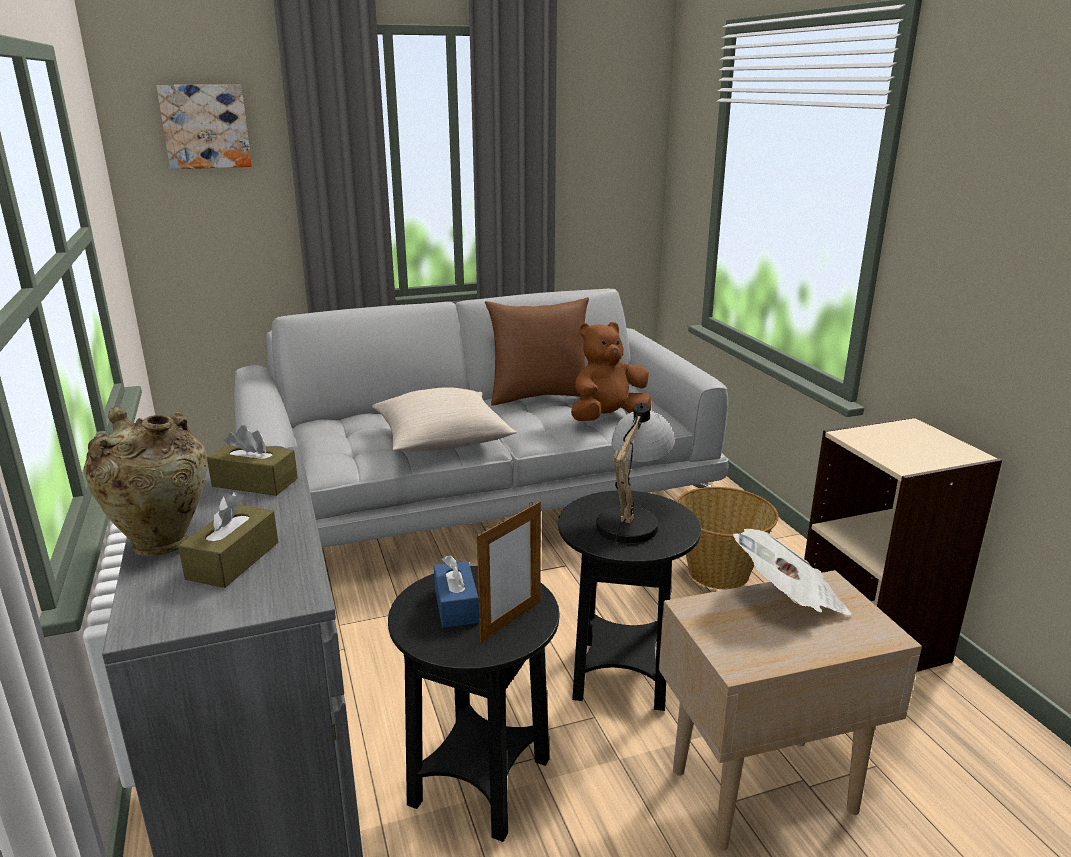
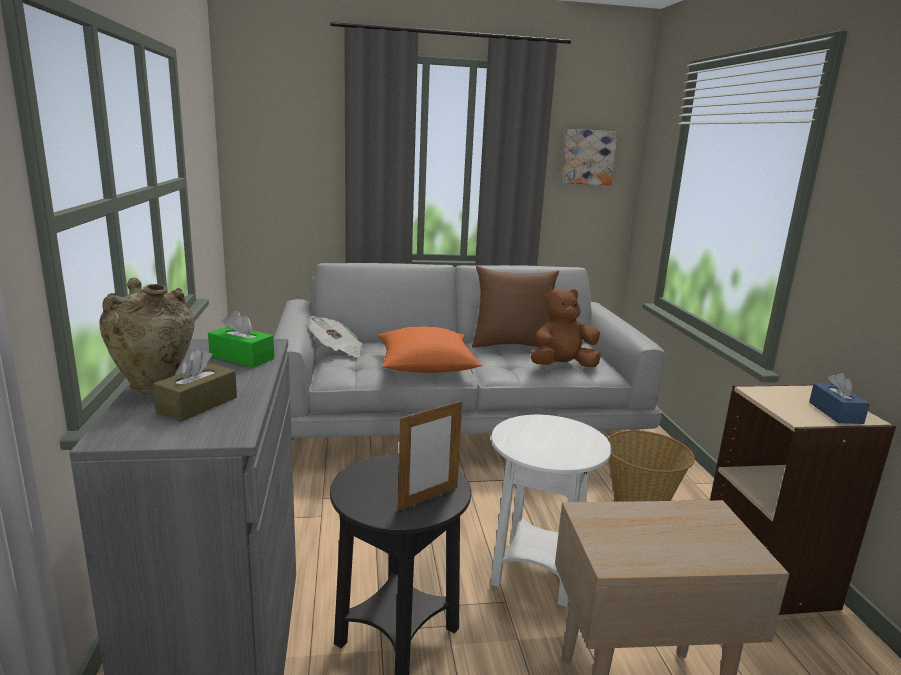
camera: 10 degrees right, 5 degrees down
picture [156,85,252,169] -> picture moved to [561,129,618,185]
brown tissue box [207,425,298,496] -> green tissue box [208,311,274,368]
beige pillow [372,387,517,452] -> orange pillow [378,326,482,373]
blue tissue box [434,555,479,628] -> blue tissue box moved to [809,373,870,424]
black side table [558,490,701,711] -> white side table [490,415,611,607]
table lamp [596,402,675,554] -> none
newspaper [733,529,852,615] -> newspaper moved to [309,316,363,357]

